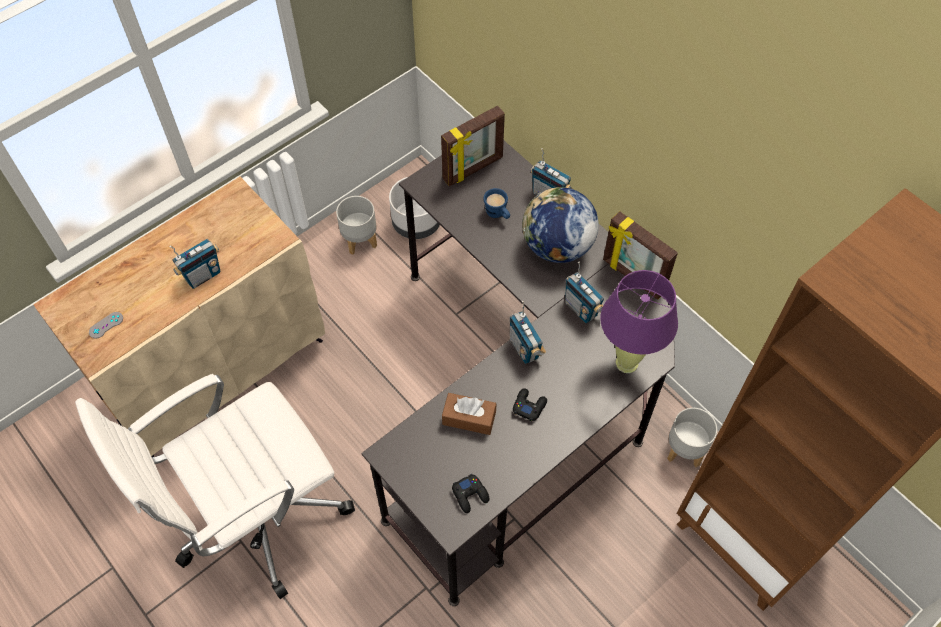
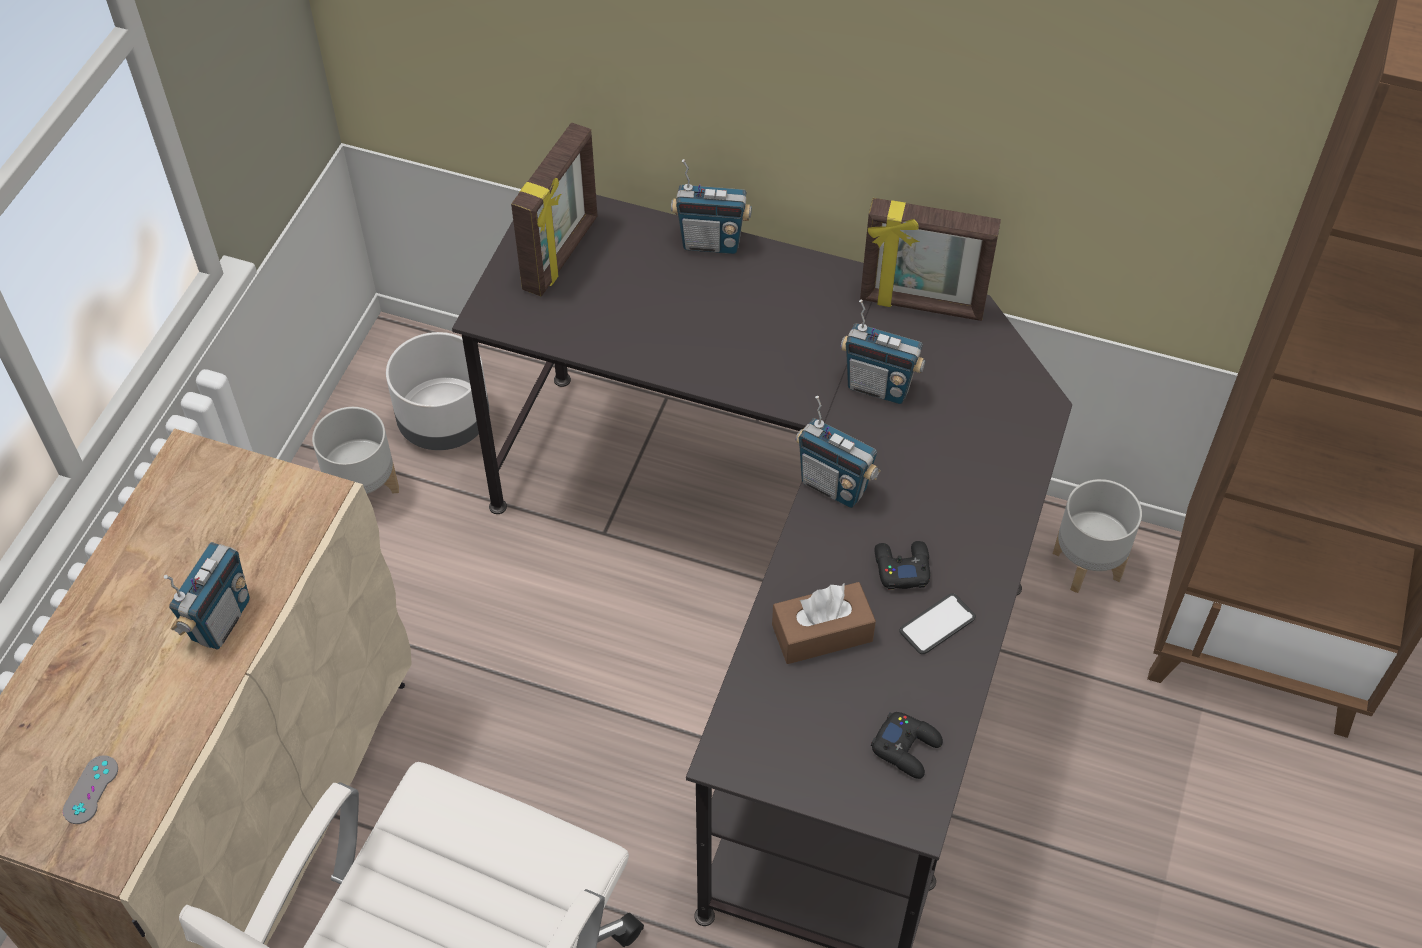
camera: 30 degrees left, 5 degrees down
blue mug [484,188,510,219] -> none
globe [522,187,599,263] -> none
purple table lamp [600,270,678,373] -> none
none -> phone [899,593,976,654]

